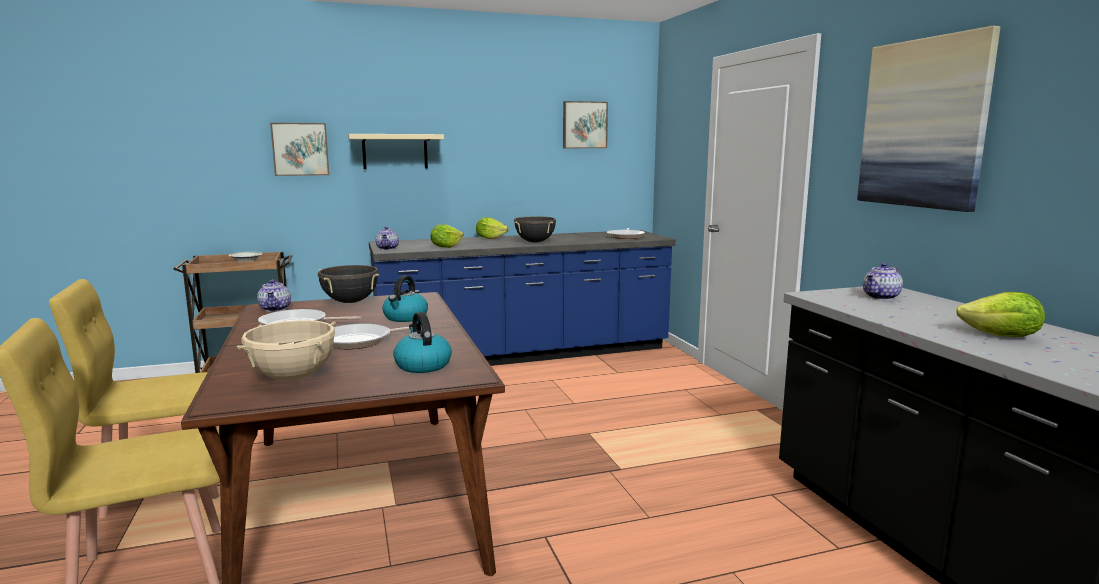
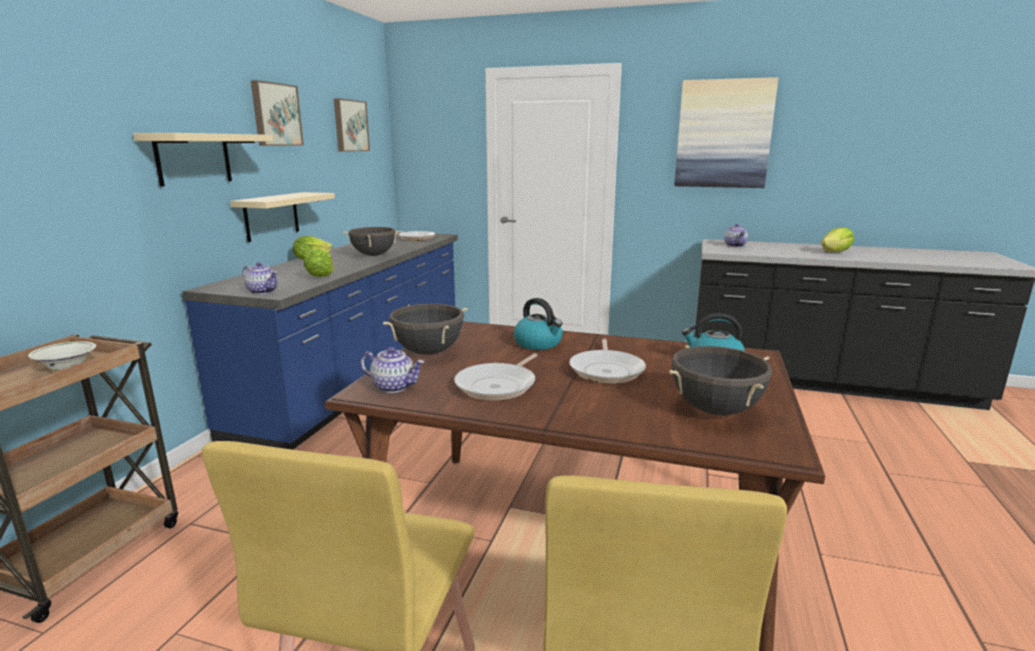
camera: 55 degrees left, 5 degrees up
beige cooking pot [237,320,336,381] -> black cooking pot [669,345,772,415]
picture [270,123,329,176] -> picture moved to [251,80,304,146]
none -> beige shelf [230,192,335,242]

